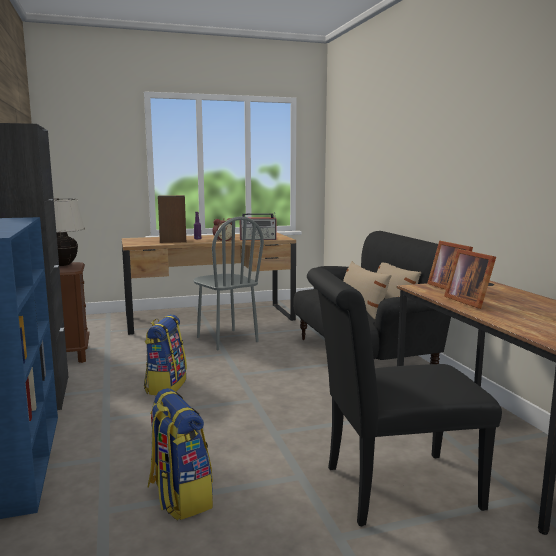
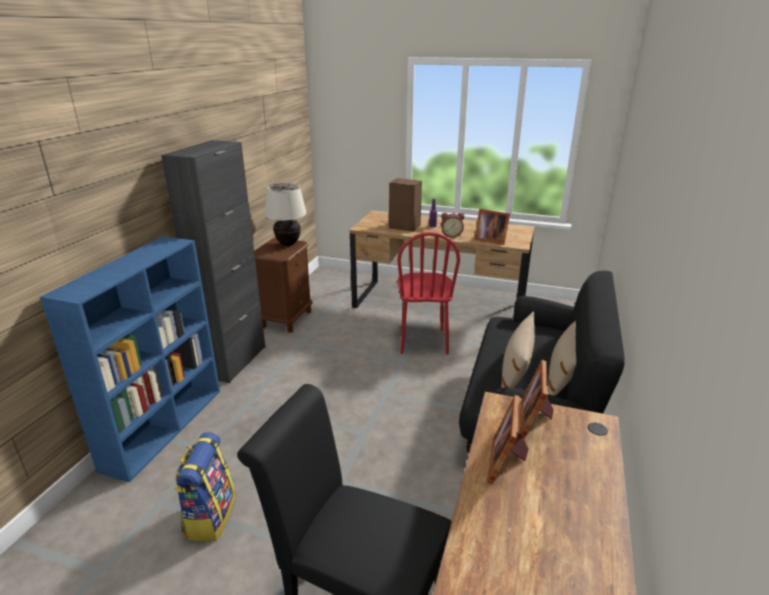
camera: 35 degrees right, 15 degrees up
backpack [144,314,187,395] -> none
grey chair [193,216,264,350] -> red chair [397,232,460,355]
radio [240,212,276,240] -> picture frame [474,209,510,245]

